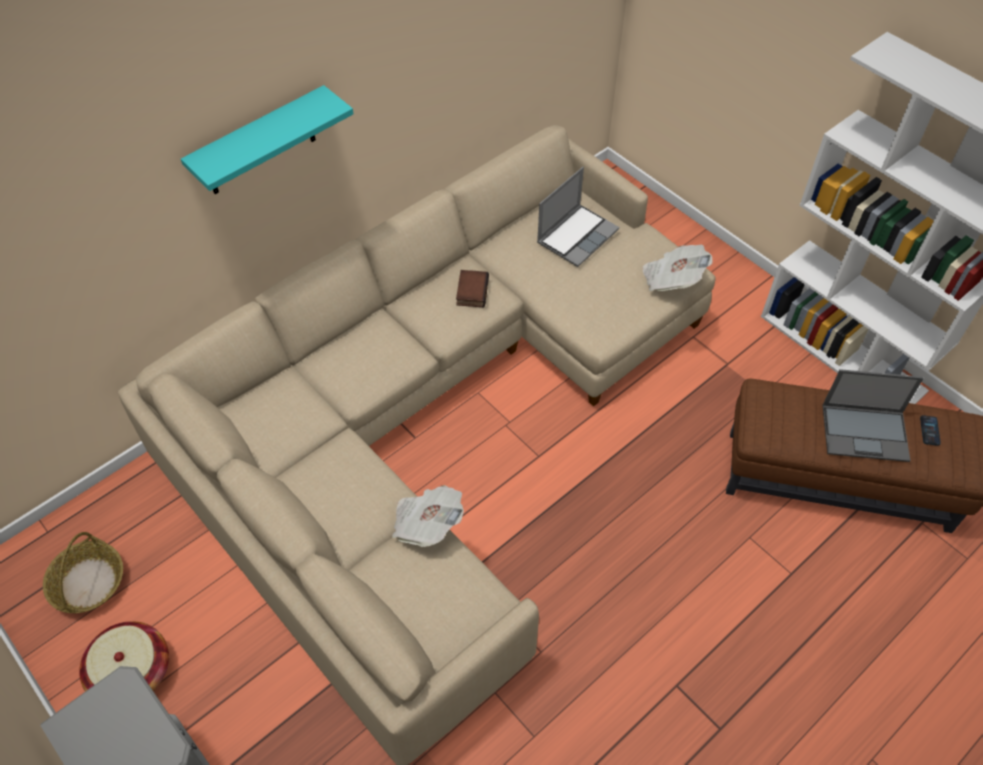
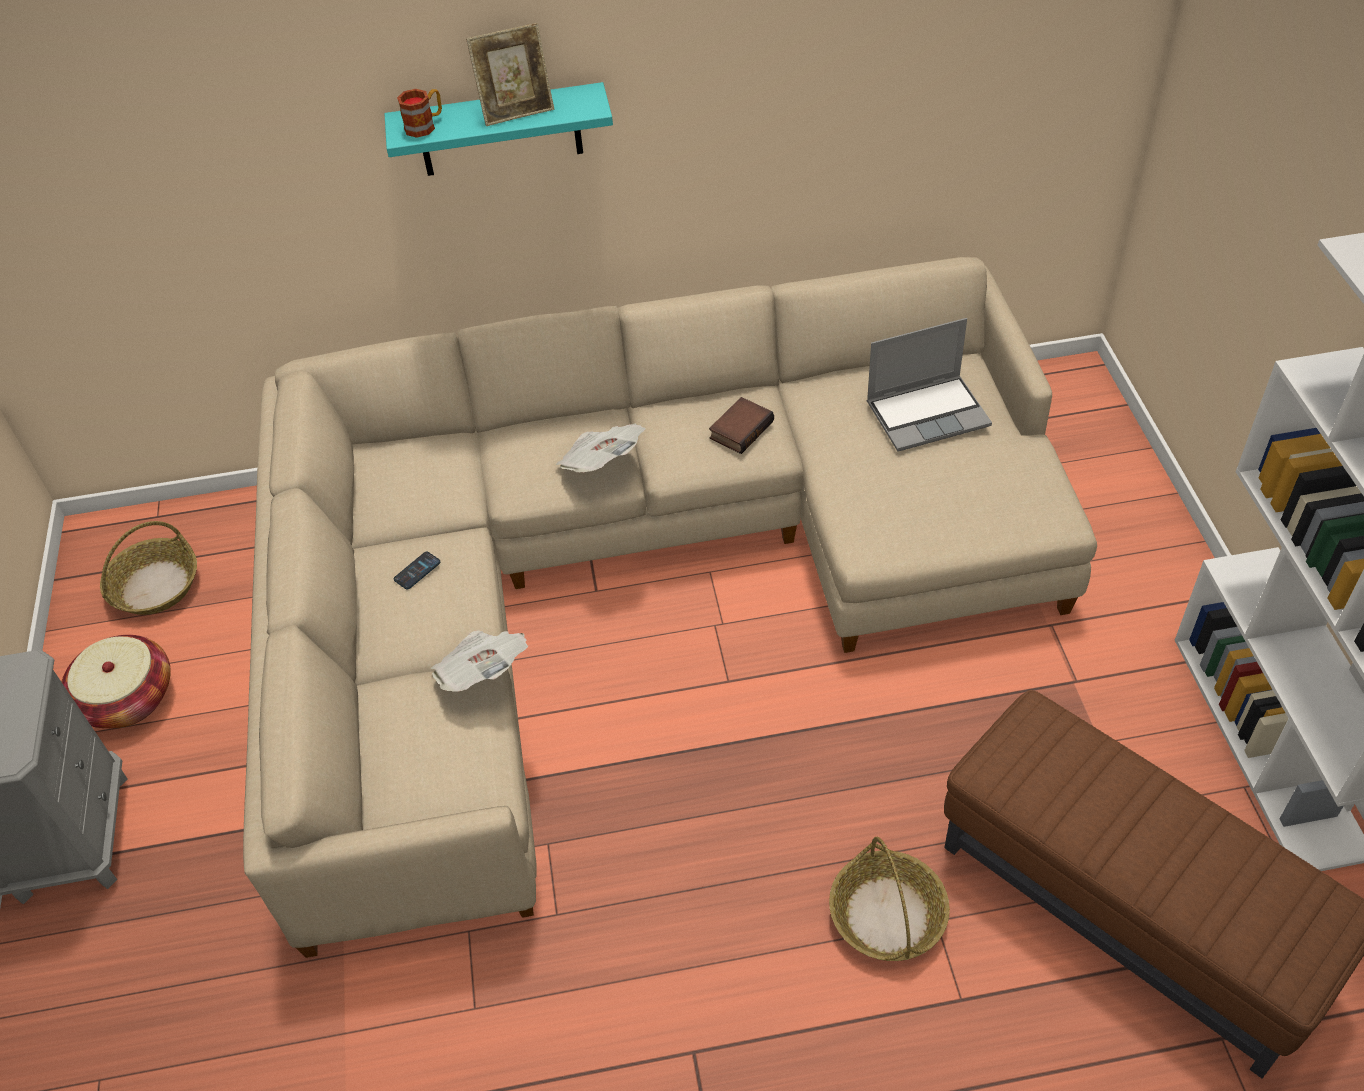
camera: 35 degrees right, 5 degrees down
newspaper [642,245,713,291] -> newspaper moved to [555,423,646,473]
laptop [822,369,924,462] -> none
phone [920,415,941,446] -> phone moved to [394,552,440,589]
none -> mug [397,89,442,138]
none -> picture frame [466,23,554,126]
none -> basket [829,837,950,961]

